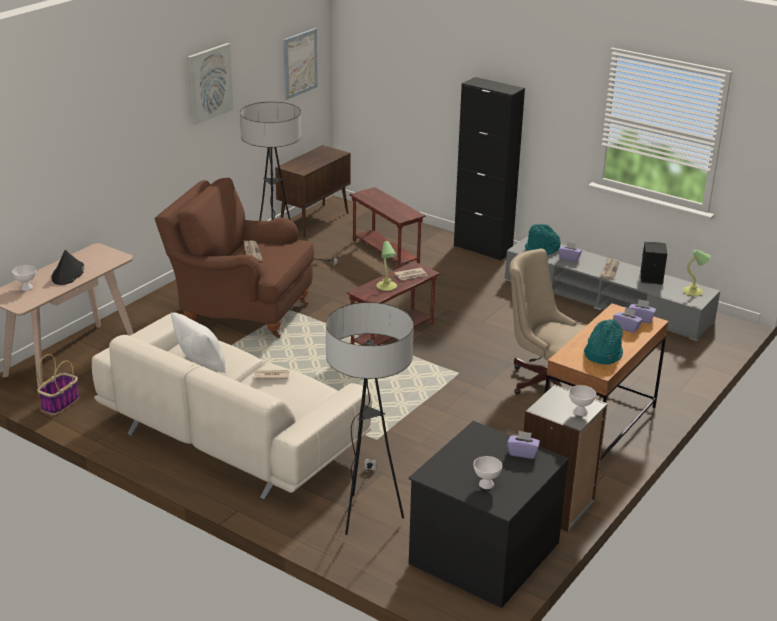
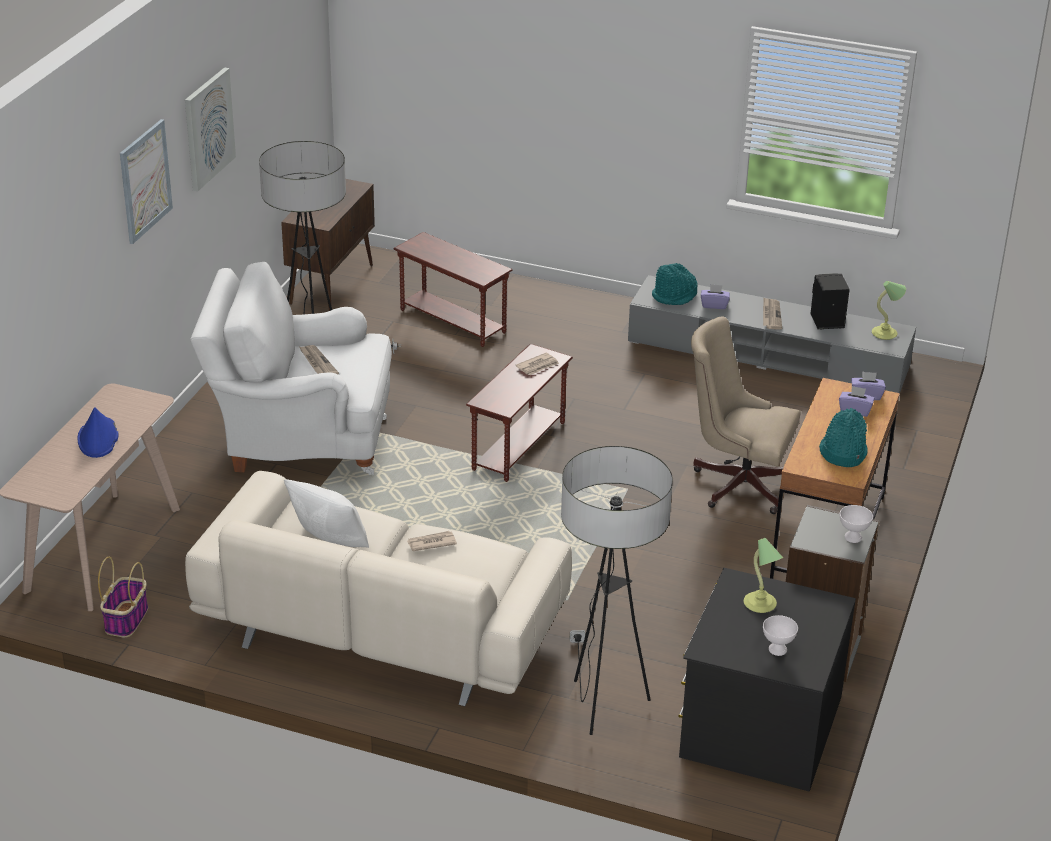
camera: 15 degrees left, 5 degrees up
white bowl [12,265,36,291] -> none
black hat [51,250,84,285] -> blue hat [77,407,118,458]
brown armchair [155,178,314,338] -> white armchair [190,262,392,475]
picture [283,28,318,100] -> picture moved to [120,119,173,244]
table lamp [376,241,397,291] -> table lamp moved to [744,538,783,613]
black cabinet [454,77,525,261] -> none
purple tissue box [507,431,540,459] -> none

